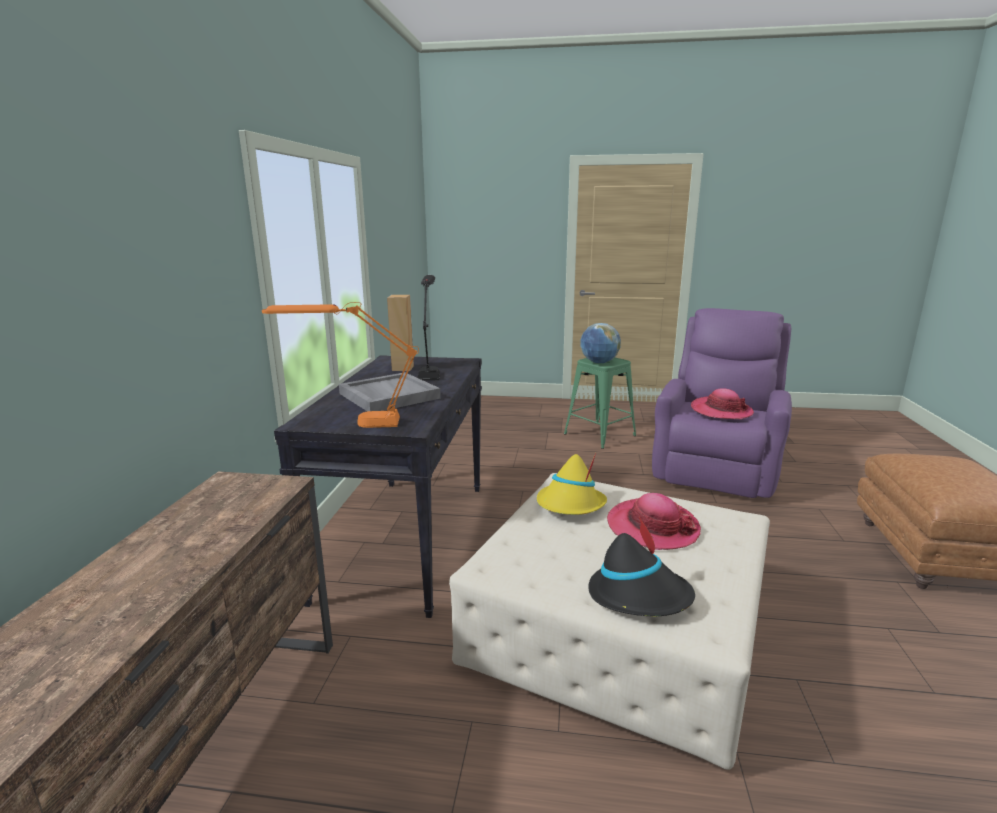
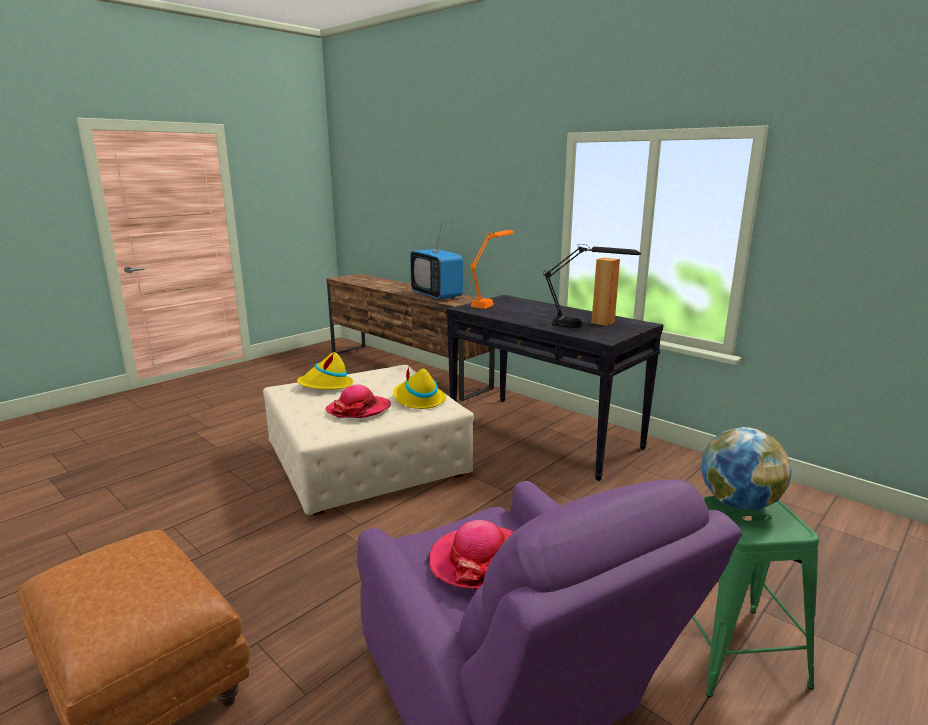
camera: 125 degrees right, 0 degrees up
grey tray [339,372,441,412] -> none
black hat [588,516,695,616] -> yellow hat [297,352,353,389]
none -> television [410,221,463,300]

